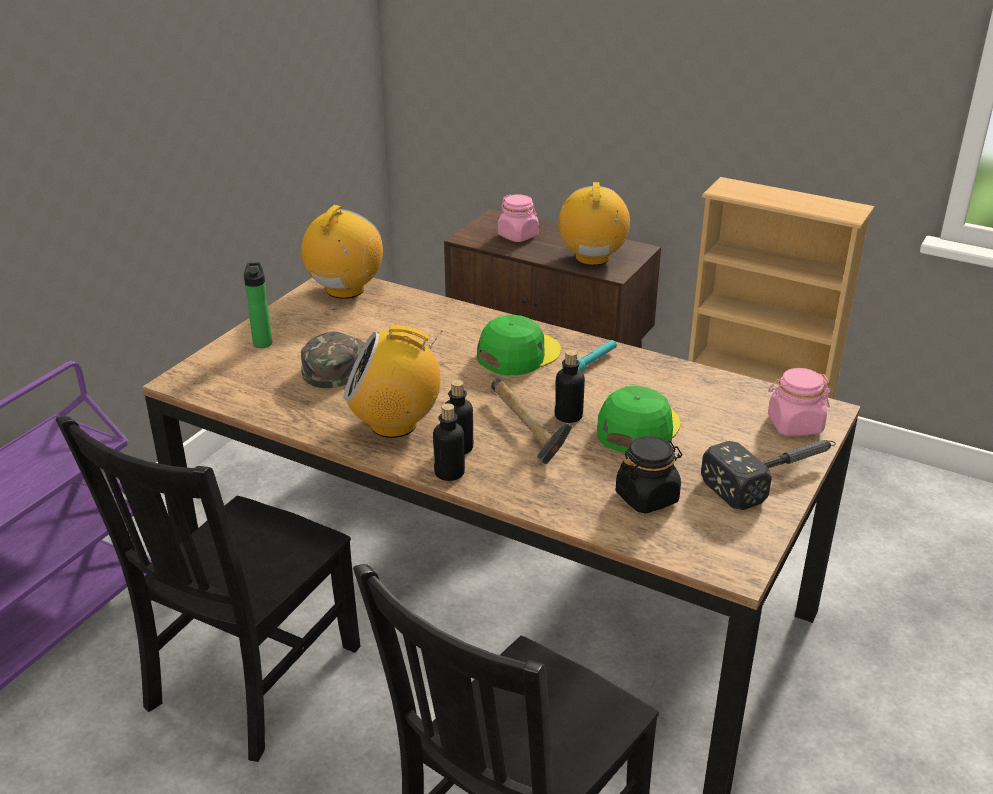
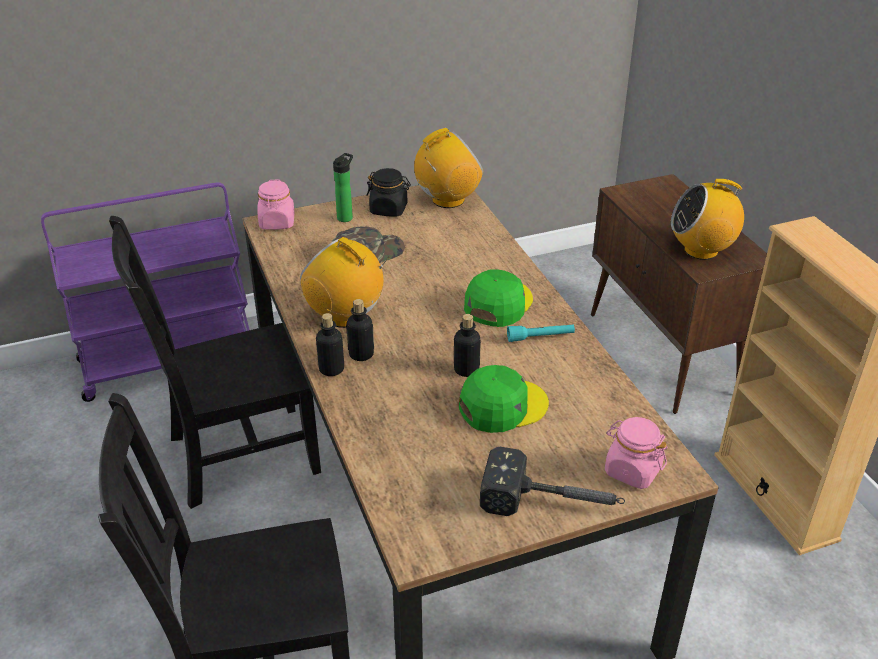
camera: 40 degrees right, 5 degrees up
green cap [477,315,561,375] -> green cap turned 60 degrees counterclockwise [464,269,533,327]
hammer [491,377,572,464] -> none
pink jar [498,194,539,242] -> pink jar moved to [257,180,295,230]
radio [558,182,630,266] -> radio turned 135 degrees counterclockwise [671,179,744,260]
black jar [616,436,682,514] -> black jar moved to [366,168,411,217]

